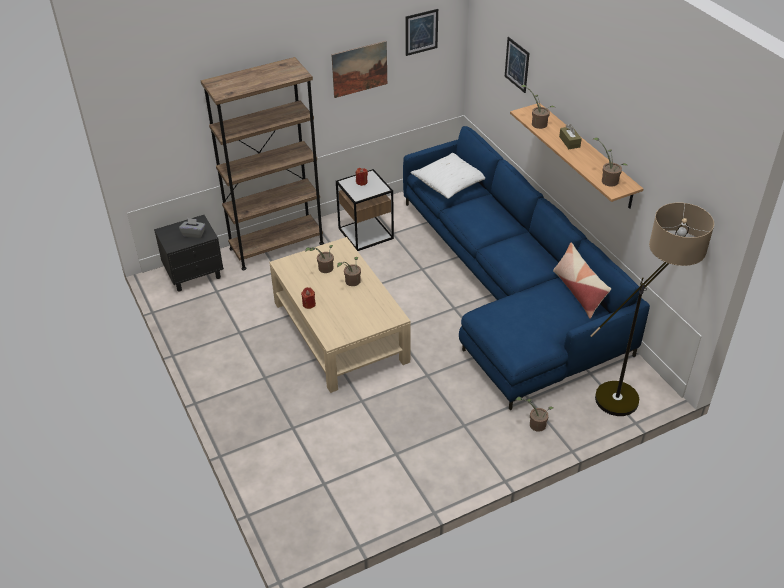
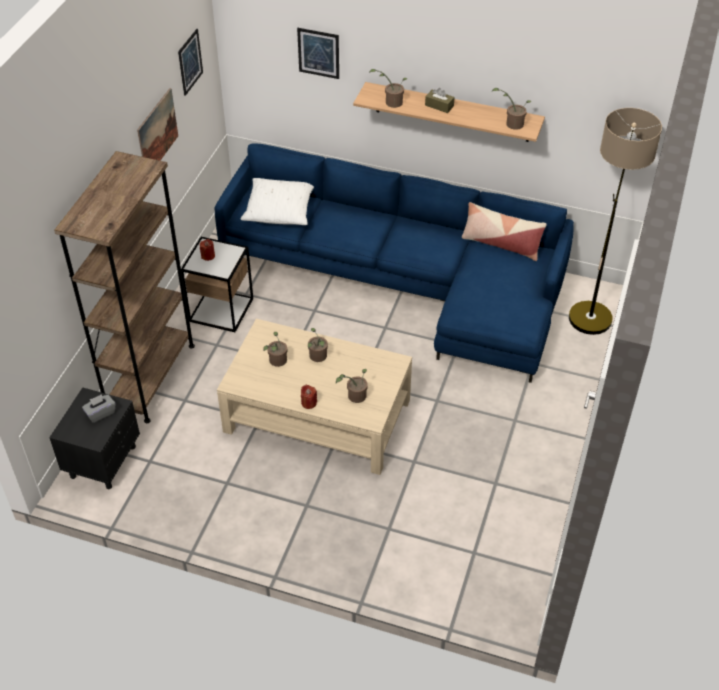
camera: 45 degrees left, 5 degrees up
potted plant [515,397,554,432] -> potted plant moved to [336,369,367,403]

